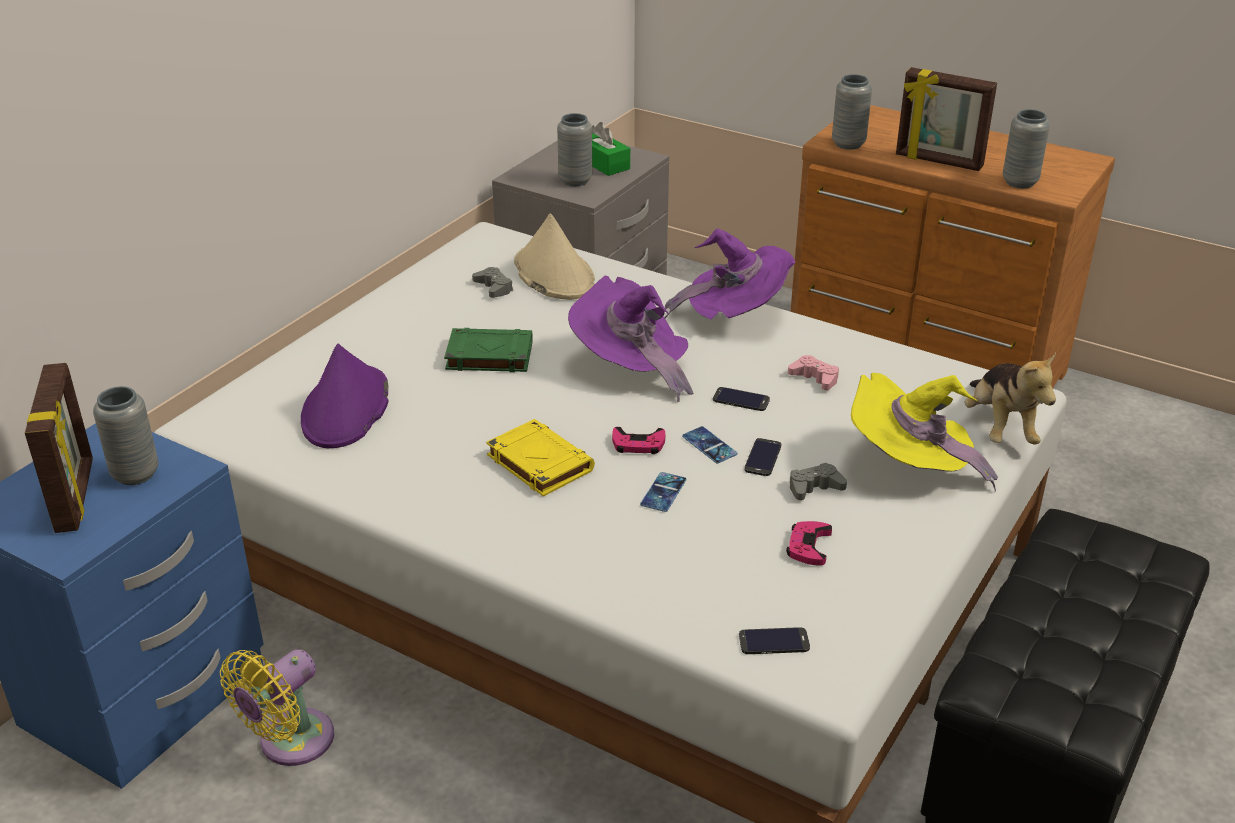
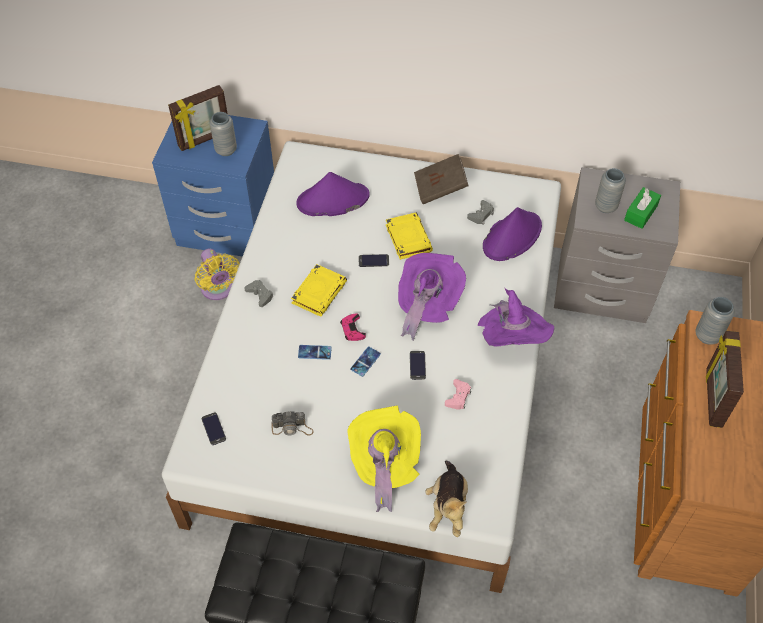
camera: 70 degrees right, 20 degrees up
yellow fan [220,649,334,766] -> yellow fan turned 135 degrees counterclockwise [195,248,240,300]
green book [444,328,533,372] -> yellow book [386,213,433,260]
beige hat [514,213,595,300] -> purple hat [483,207,542,261]
phone [744,438,781,476] -> phone moved to [358,254,389,267]
pink game controller [786,521,832,566] -> camera [271,411,313,436]
grey game controller [790,463,847,500] -> grey game controller moved to [244,280,273,307]
plush toy [965,353,1056,445] -> plush toy turned 60 degrees counterclockwise [425,461,468,537]
grey vase [1003,109,1050,188] -> none
none -> brown book [414,154,468,204]

